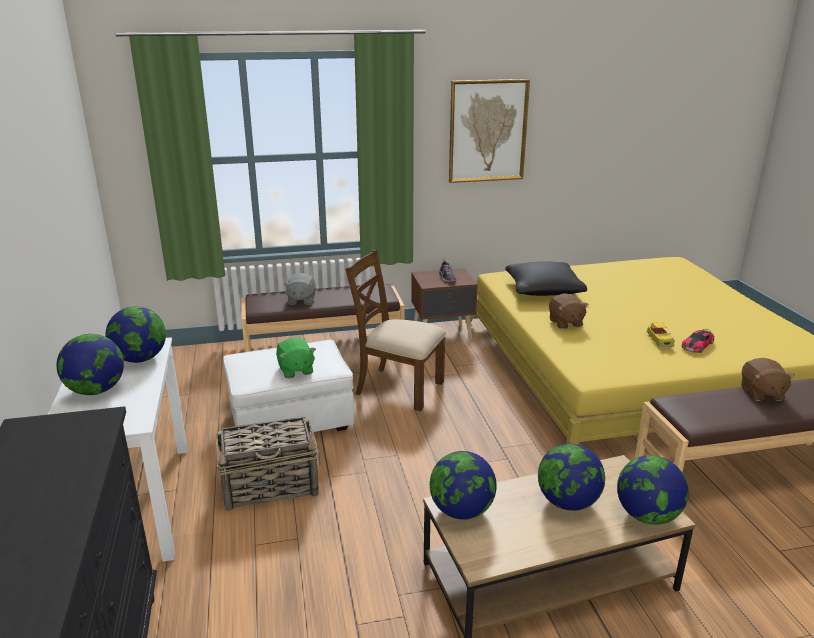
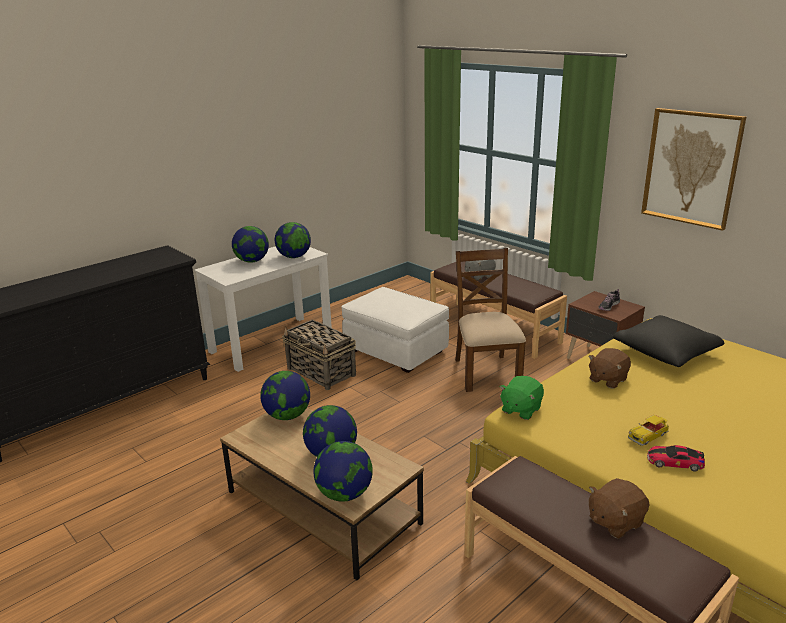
camera: 60 degrees right, 0 degrees up
green plush toy [276,338,316,378] -> green plush toy moved to [499,376,544,420]

